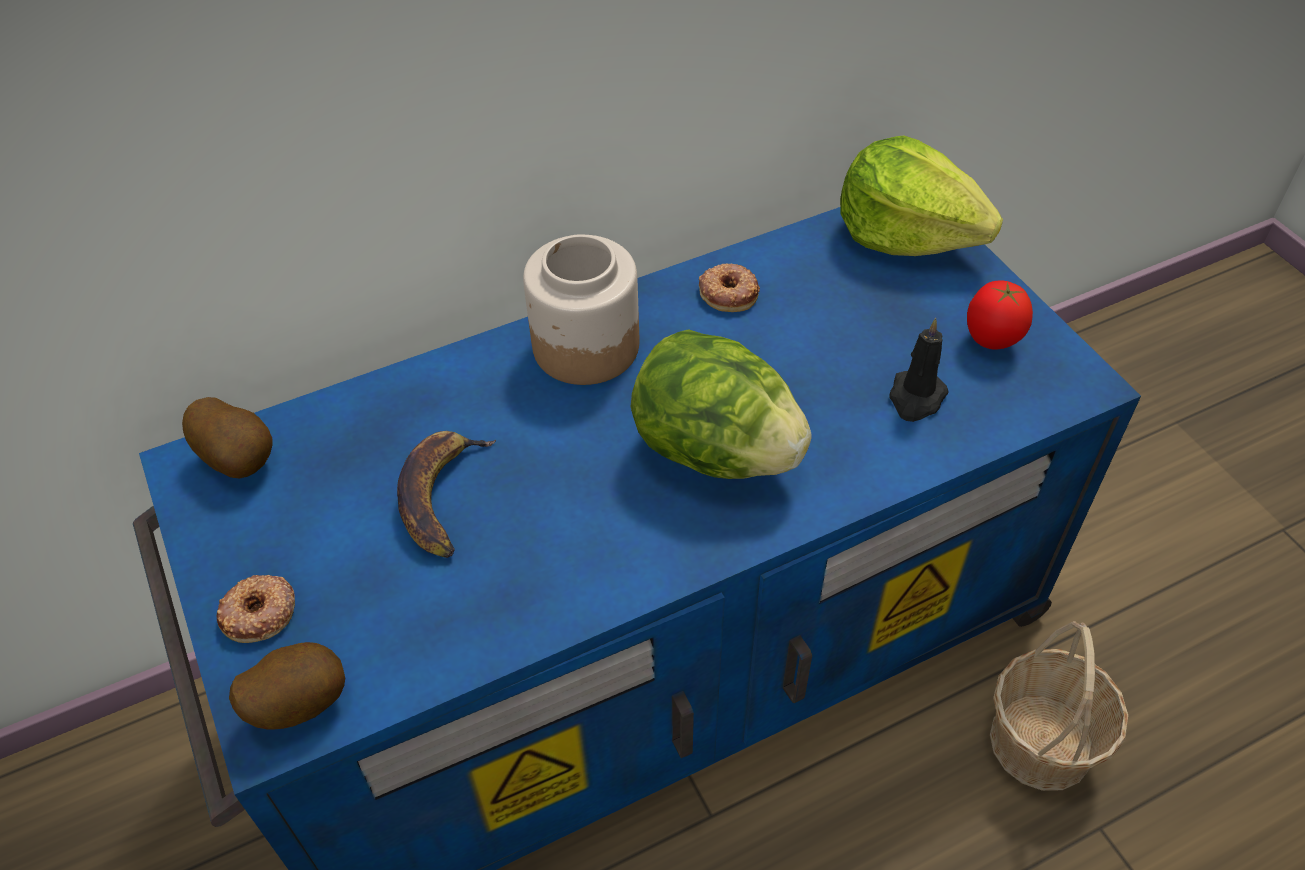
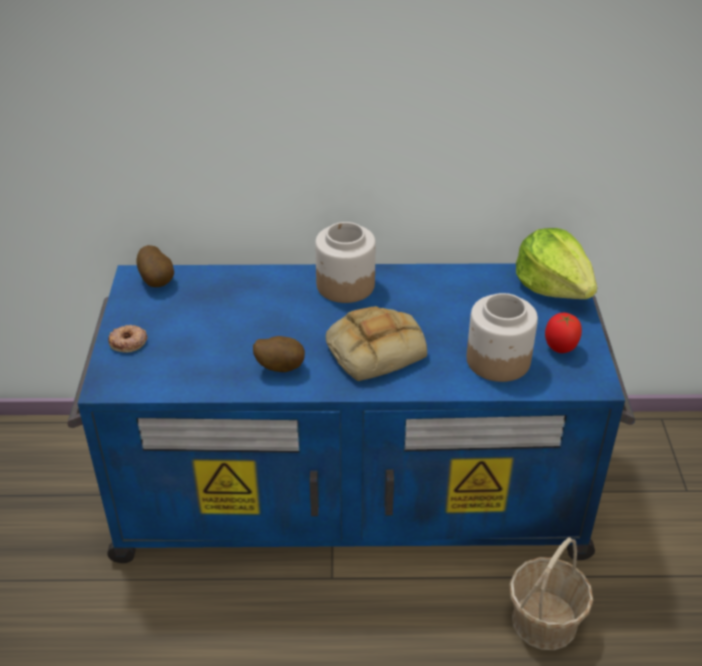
camera: 25 degrees right, 10 degrees down
potato [229,642,345,729] -> potato moved to [253,336,305,372]
banana [397,431,496,558] -> none
lettuce [631,329,812,479] -> bread [326,306,427,381]
donut [699,263,760,312] -> none
black candle [889,318,949,422] -> jar [467,293,538,382]

